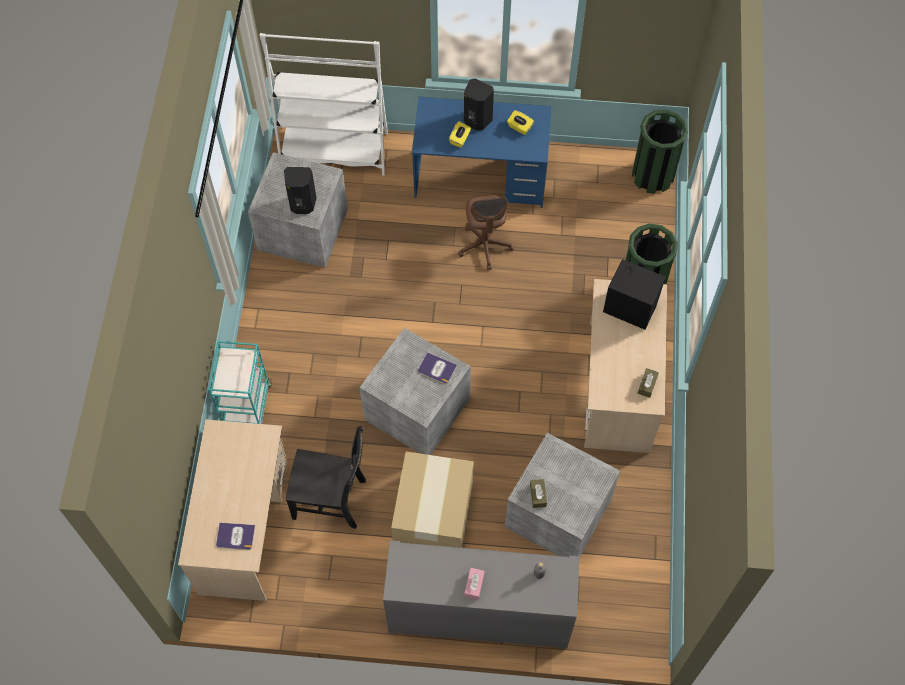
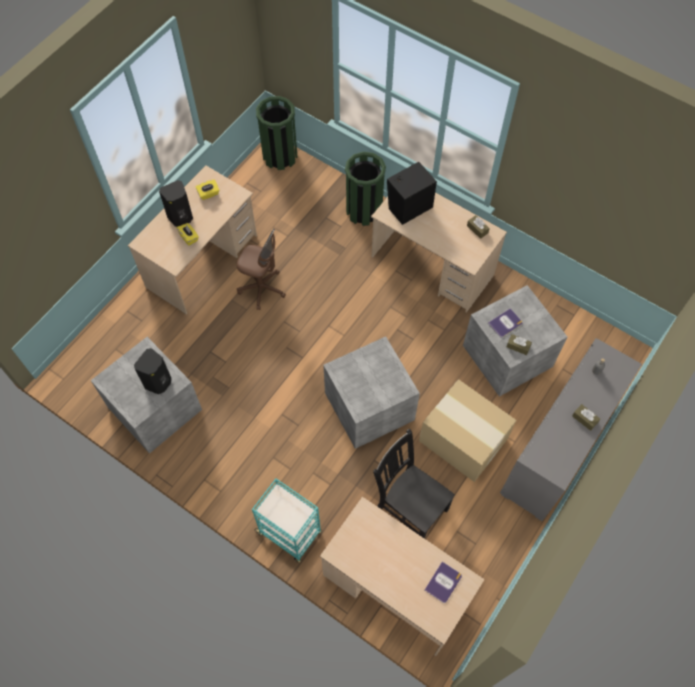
camera: 60 degrees left, 0 degrees up
white bookcase [259,33,388,176] -> none
black chair [286,426,366,529] -> black chair turned 90 degrees counterclockwise [373,429,455,539]
blue desk [412,97,551,208] -> beige desk [128,165,257,314]
book [418,352,457,384] -> book moved to [488,308,523,338]
pink tissue box [464,568,485,600] -> brown tissue box [572,404,600,431]

